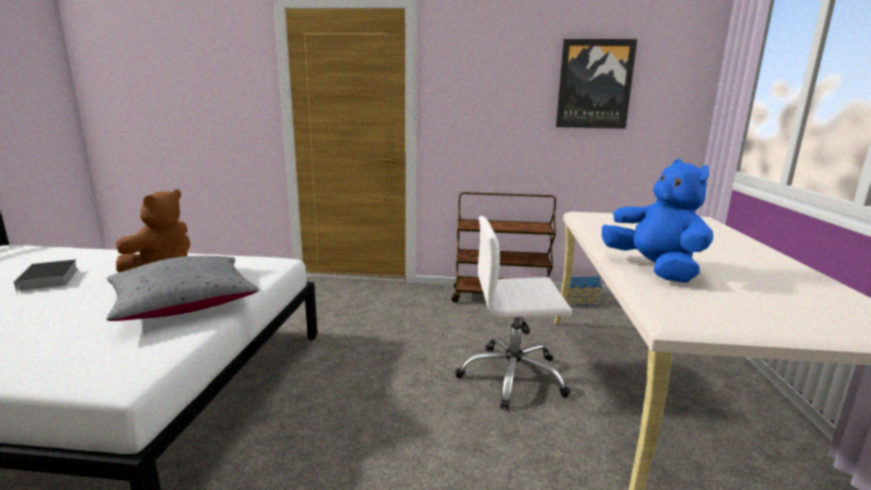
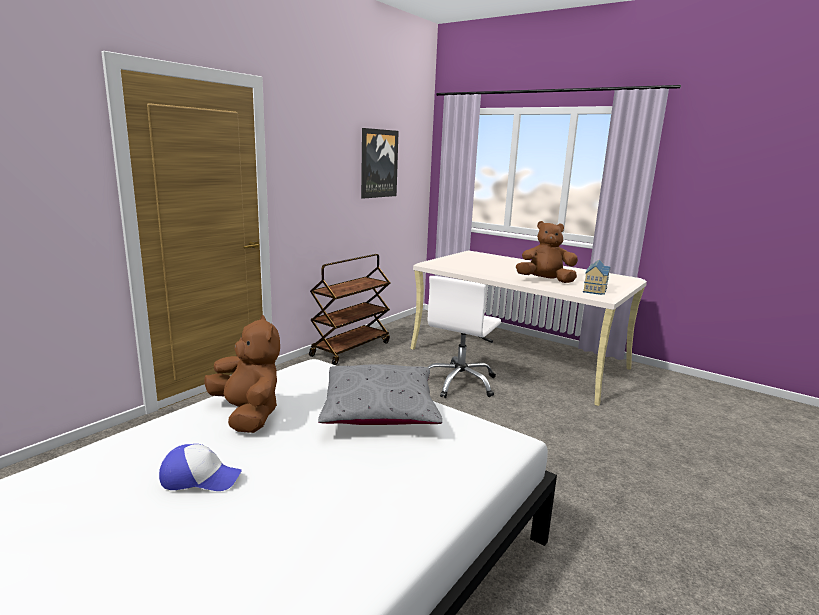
camera: 60 degrees left, 0 degrees up
book [14,260,78,294] -> cap [159,444,242,491]
toy house [566,276,602,306] -> toy house moved to [583,259,610,295]
blue plush toy [602,159,713,283] -> brown plush toy [516,221,578,283]

